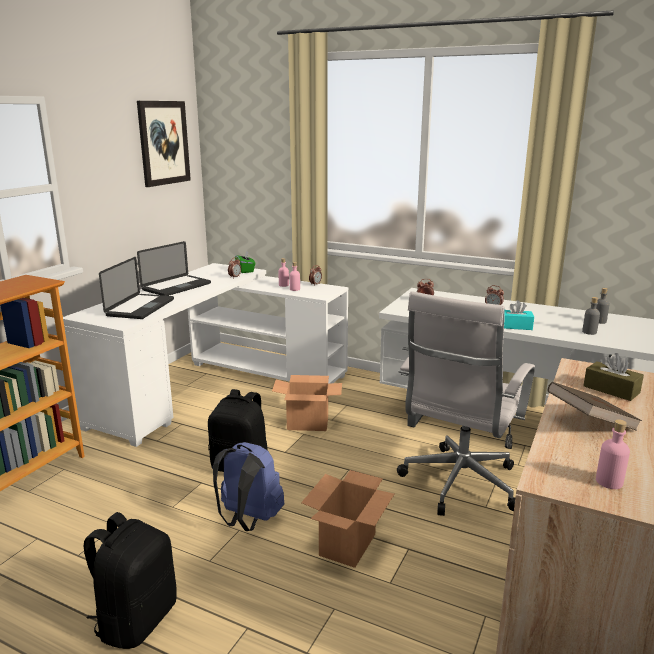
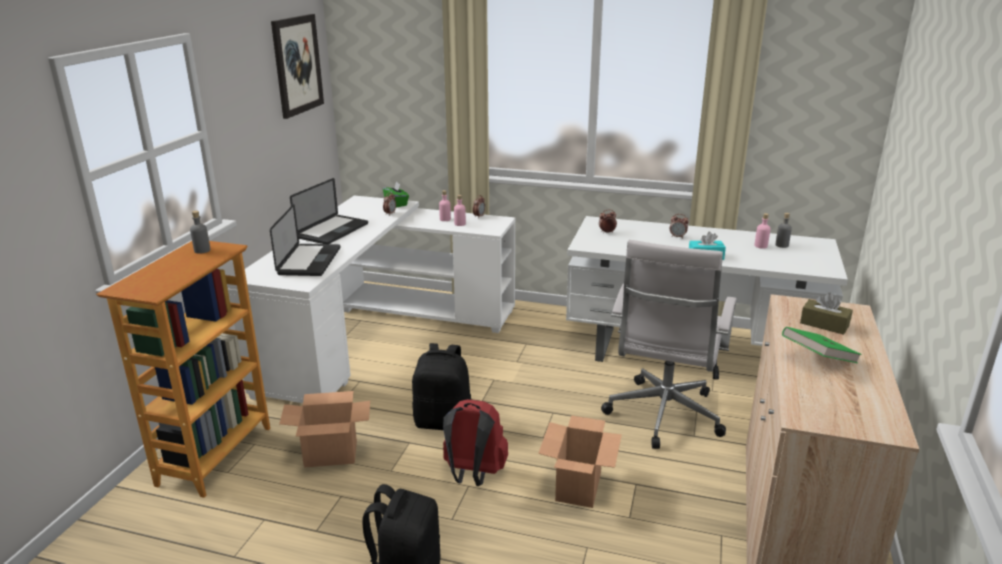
camera: 10 degrees left, 5 degrees up
blue backpack [213,442,284,531] -> red backpack [443,399,508,486]
cardboard box [272,375,342,431] -> cardboard box moved to [279,391,370,468]
brown book [547,382,642,431] -> green book [782,327,862,363]
grey bottle [582,297,600,335] -> grey bottle moved to [190,211,210,254]
pink bottle [596,419,630,489] -> pink bottle moved to [754,213,770,249]

